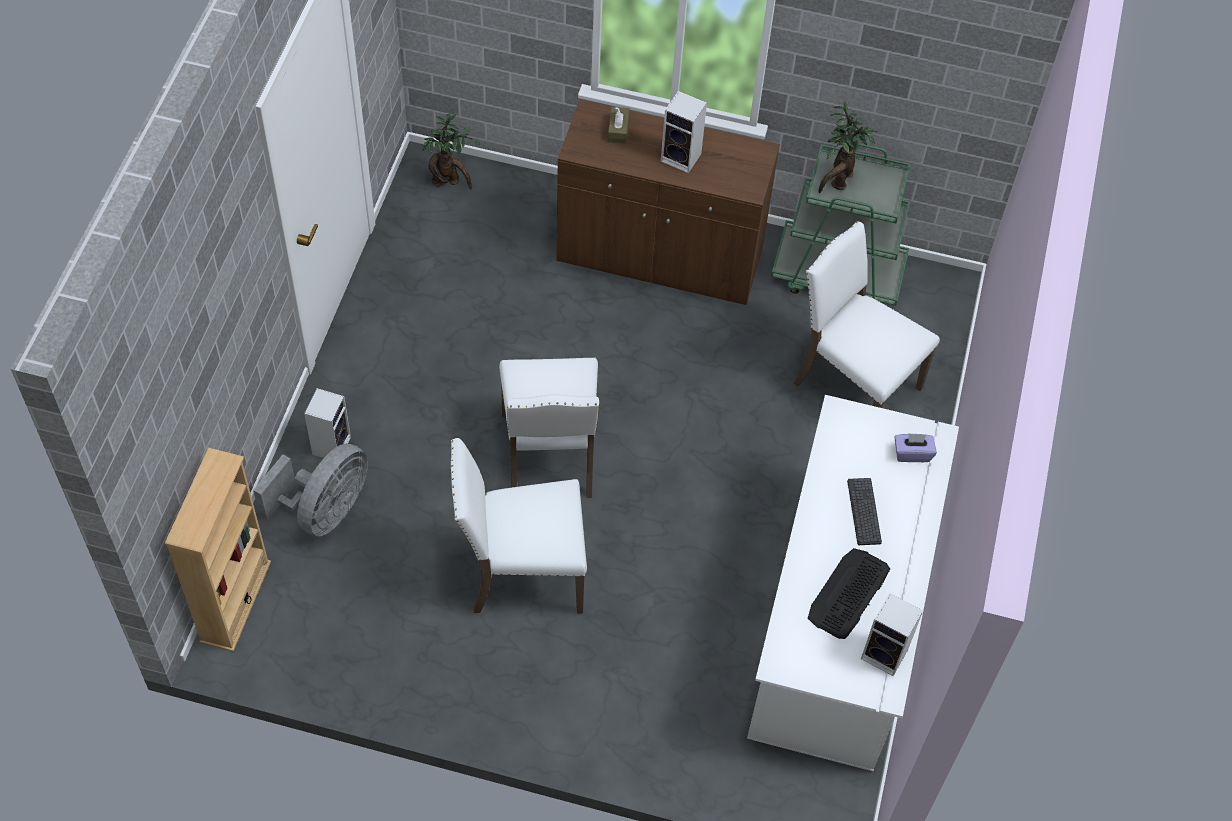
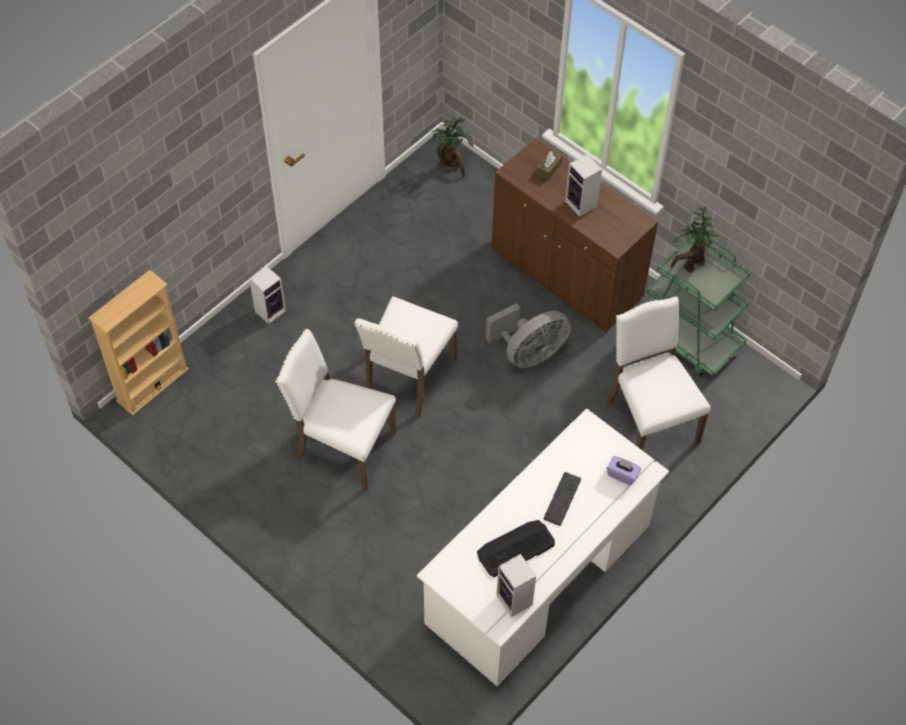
camera: 30 degrees right, 0 degrees up
grey fan [253,444,368,536] -> grey fan moved to [486,303,571,368]

